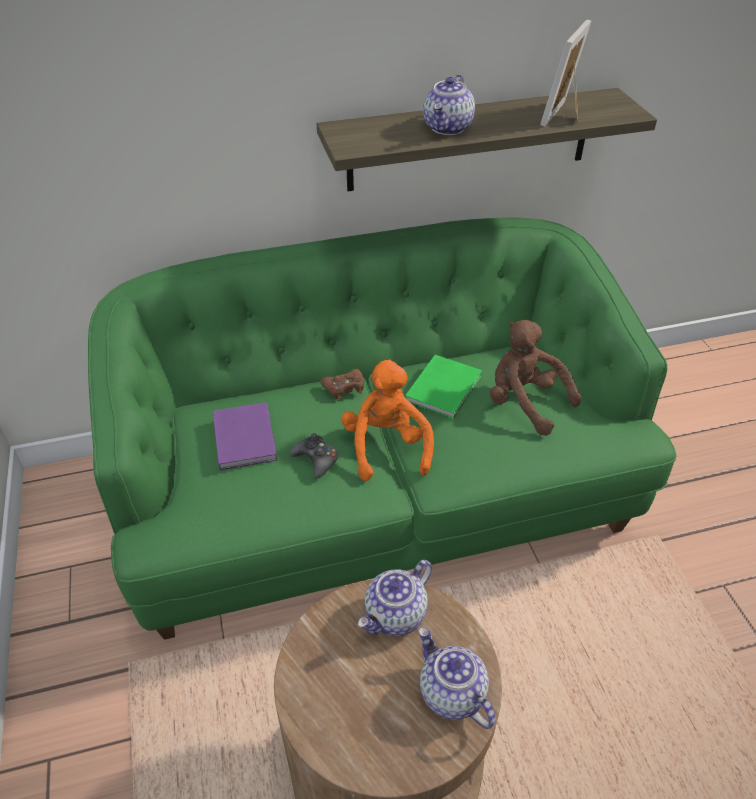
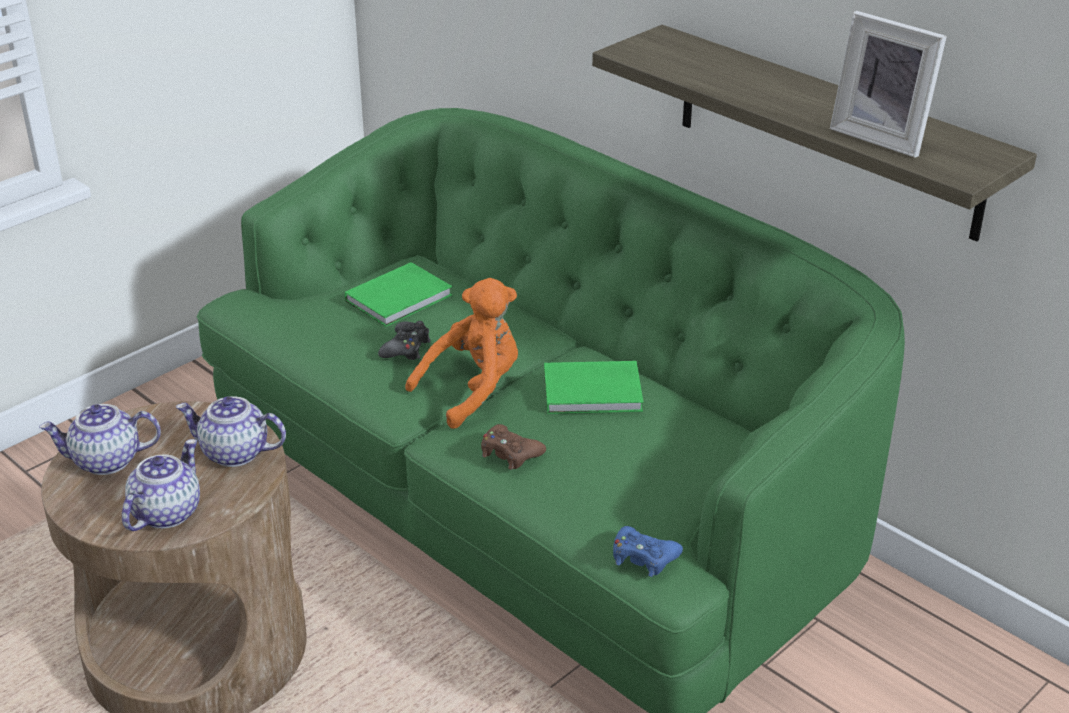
camera: 60 degrees right, 10 degrees down
purple book [213,402,277,470] -> green book [345,262,452,327]
brown game controller [320,369,364,400] -> brown game controller moved to [481,424,546,470]
teapot [423,75,475,135] -> teapot moved to [39,404,161,475]
brown plush toy [490,320,582,436] -> none
picture frame [540,20,591,127] -> picture frame turned 135 degrees counterclockwise [830,11,947,158]
none -> blue game controller [613,526,683,577]

